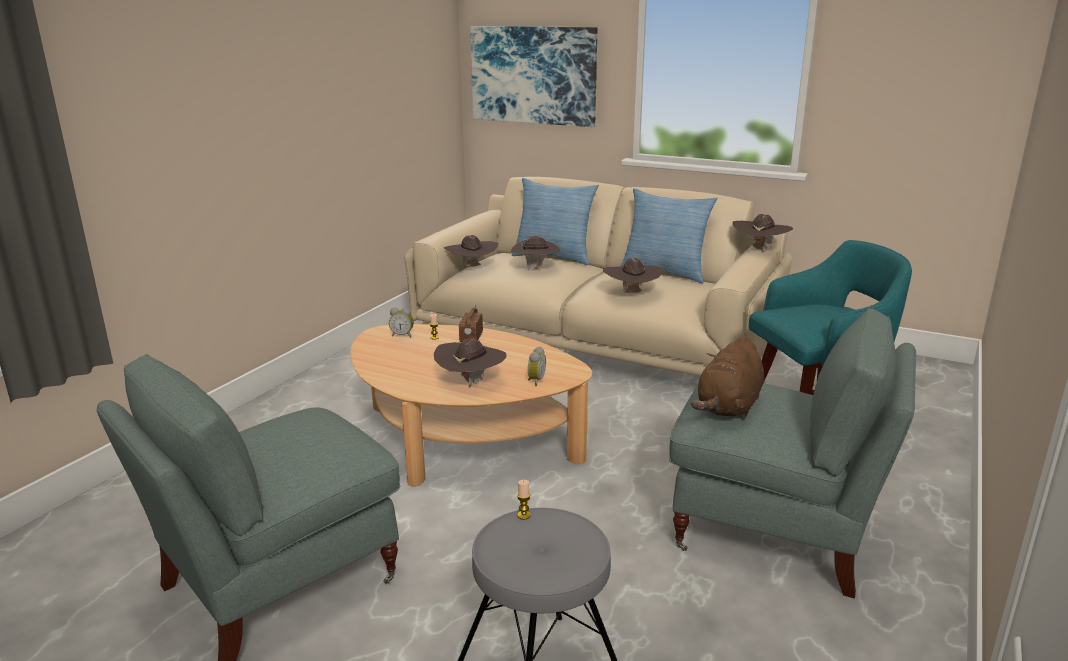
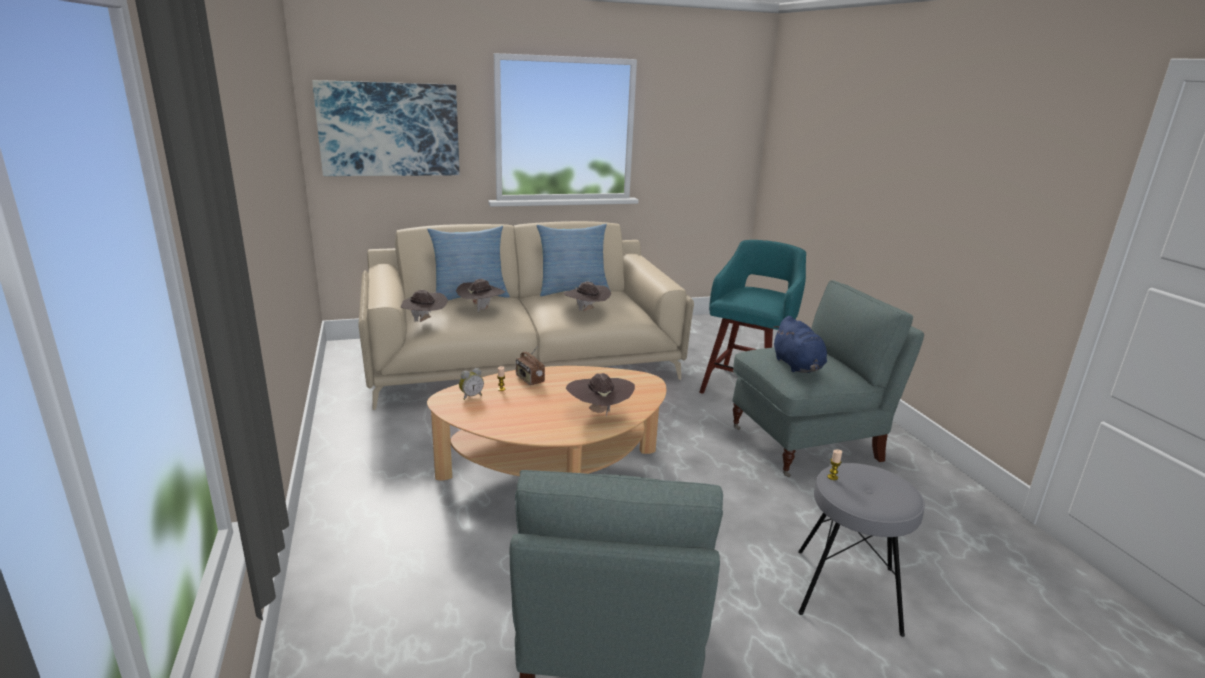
camera: 45 degrees left, 0 degrees up
alarm clock [528,346,546,386] -> none
brown plush toy [691,336,764,419] -> blue plush toy [773,316,827,373]
brown hat [732,214,793,252] -> none

